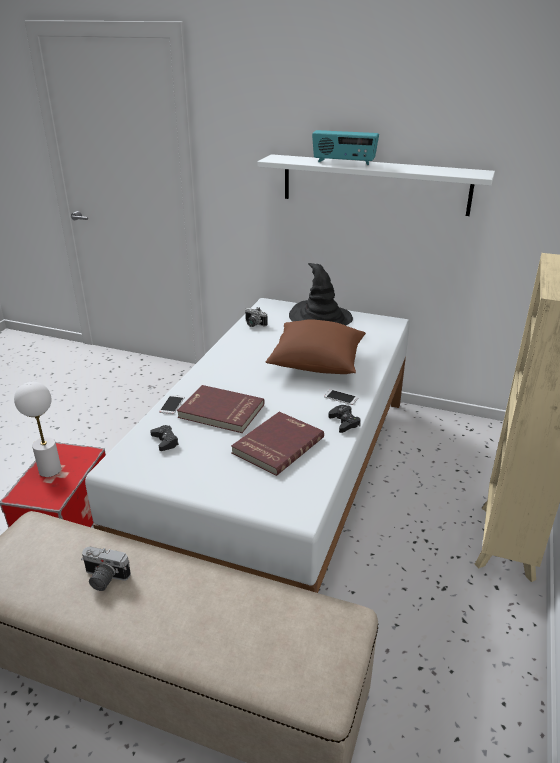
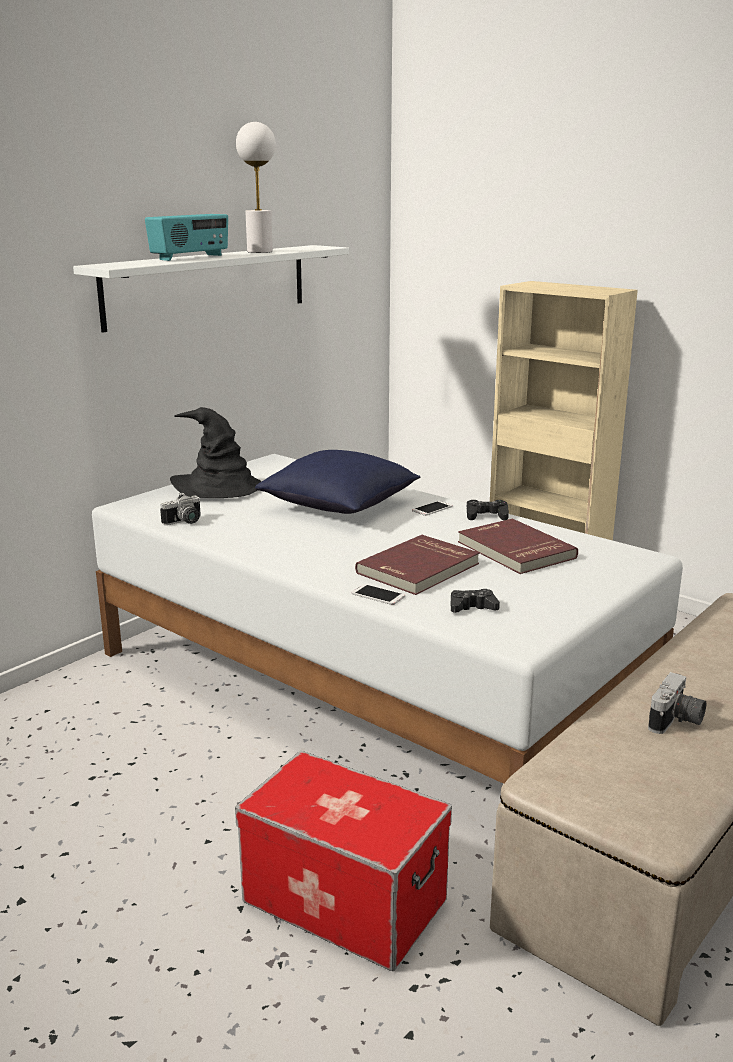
camera: 70 degrees left, 10 degrees down
white table lamp [14,382,61,477] -> white table lamp moved to [236,122,276,253]
brown pillow [266,319,366,374] -> blue pillow [255,450,421,514]

